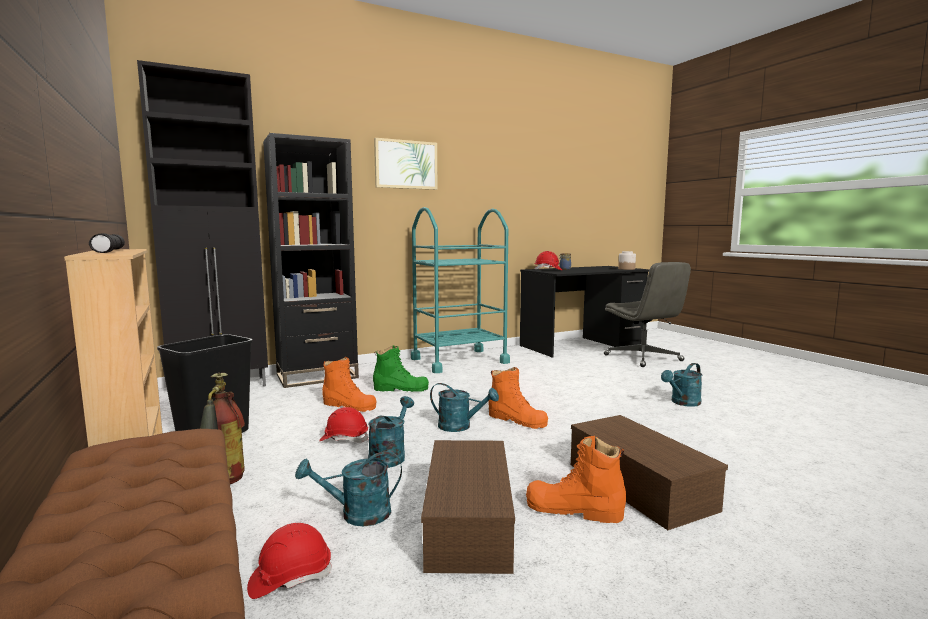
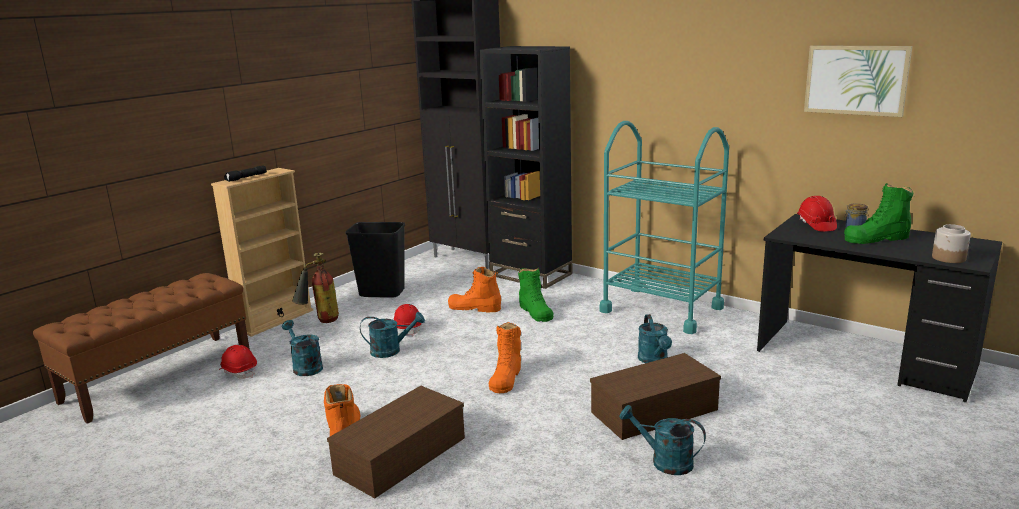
camera: 65 degrees right, 10 degrees up
orange boot [322,357,377,412] -> orange boot turned 105 degrees clockwise [448,267,501,312]
picture [374,138,438,190] -> picture moved to [804,45,912,117]
brown storage box [421,440,515,574] -> brown storage box moved to [590,353,721,440]
turquoise watering can [430,383,499,432] -> turquoise watering can moved to [638,314,672,363]
grey office chair [604,262,691,367] -> none
none -> green boot [844,183,913,244]

